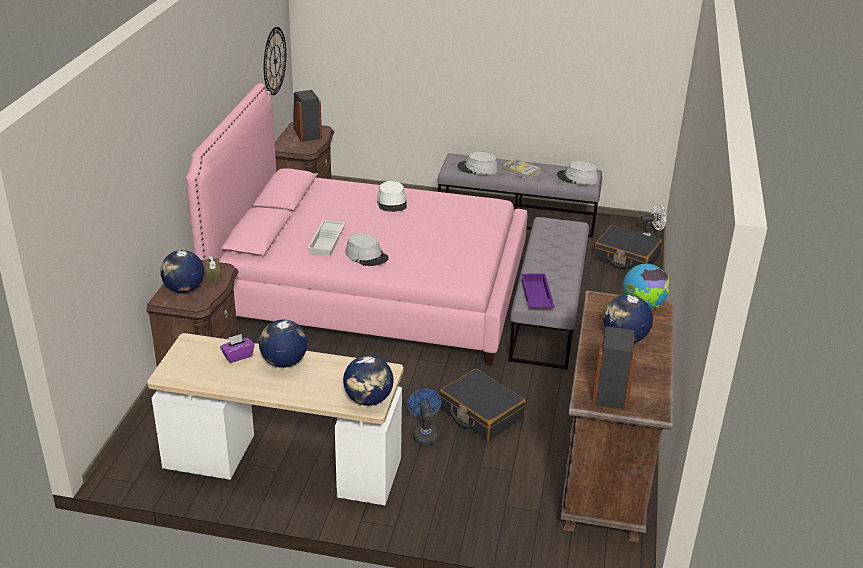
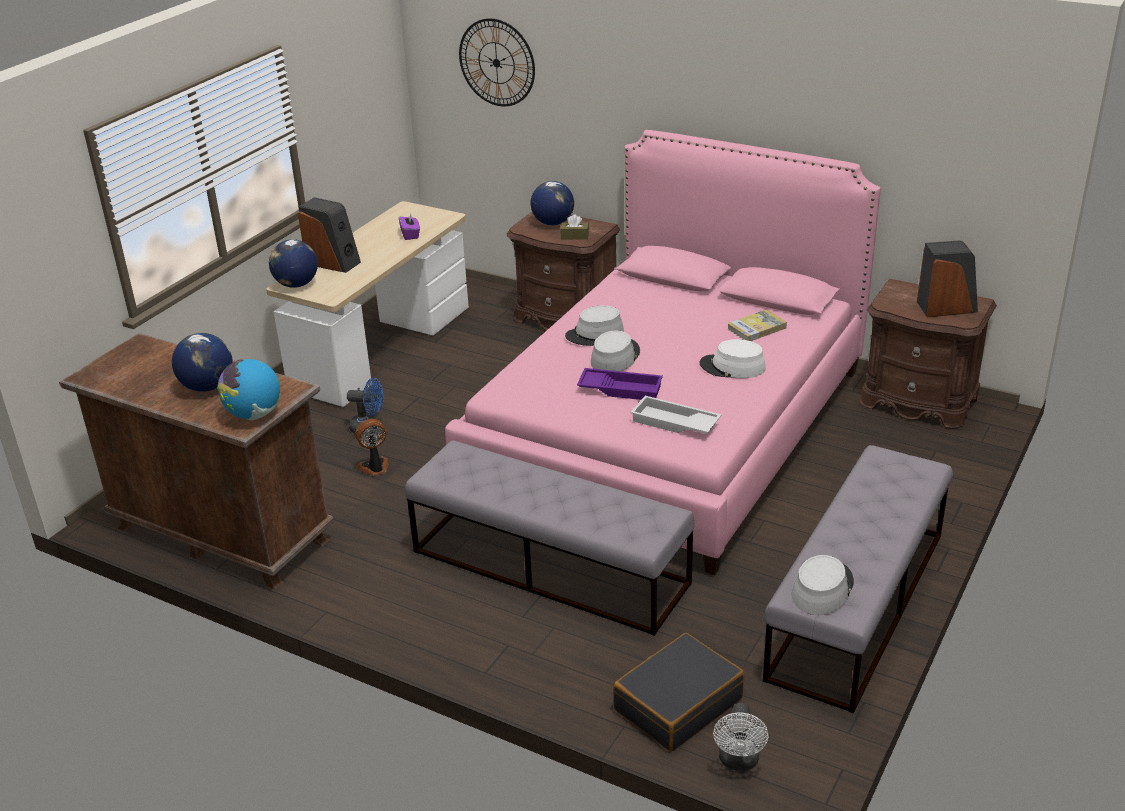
camera: 110 degrees right, 0 degrees up
globe [259,320,307,368] -> none
wall clock [264,27,286,95] -> wall clock moved to [459,18,535,106]
white tray [307,220,346,257] -> white tray moved to [630,396,722,434]
black suitcase [439,369,526,442] -> fan [355,419,389,476]
grey hat [457,152,498,175] -> grey hat moved to [591,330,640,371]
book [502,159,541,179] -> book moved to [727,310,787,341]
purple tray [521,274,555,308] -> purple tray moved to [577,368,663,400]
speaker [592,326,636,410] -> speaker moved to [298,197,361,273]

